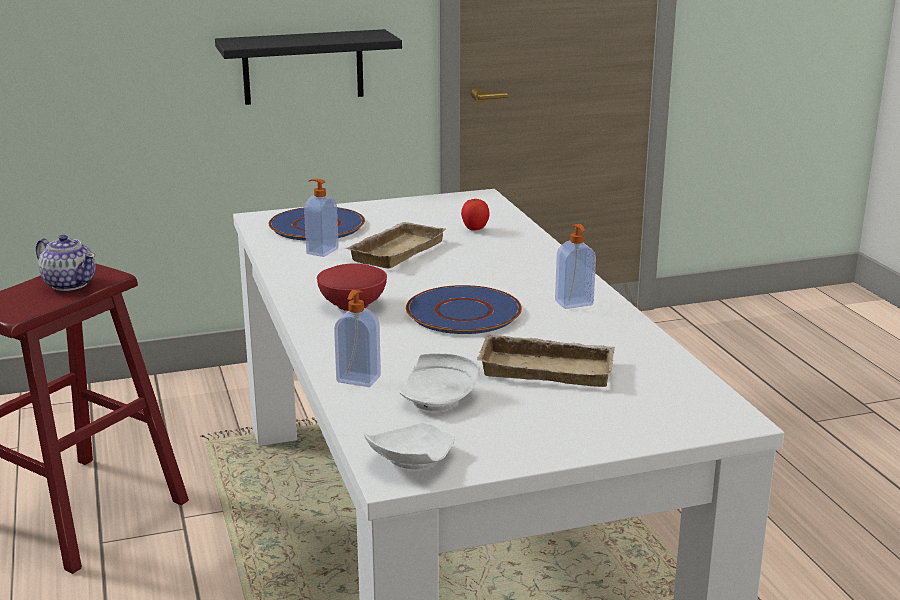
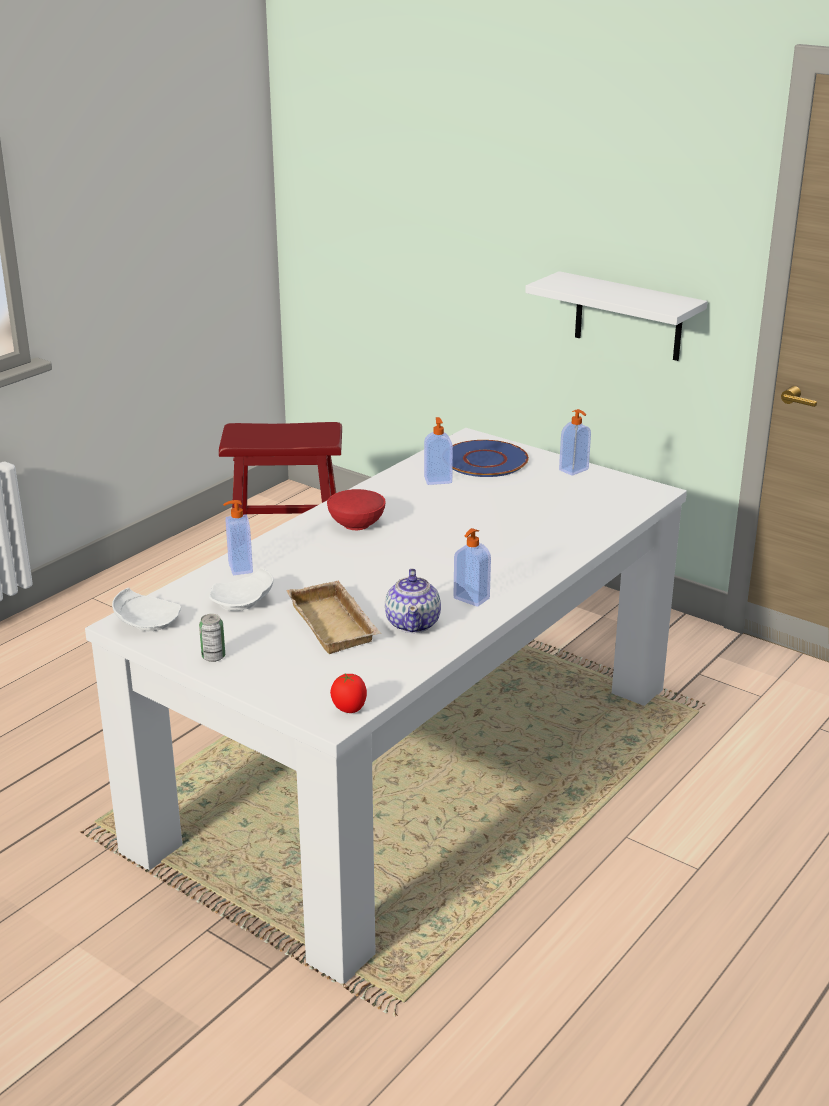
camera: 55 degrees right, 5 degrees up
teapot [36,235,95,291] -> teapot moved to [385,569,441,633]
black shelf [215,29,402,105] -> white shelf [525,271,707,361]
beige tray [346,222,446,269] -> none
blue plate [406,285,522,334] -> none
tomato [461,199,490,231] -> tomato moved to [330,674,367,713]
none -> can [199,614,225,662]
none -> soap dispenser [559,409,591,476]

